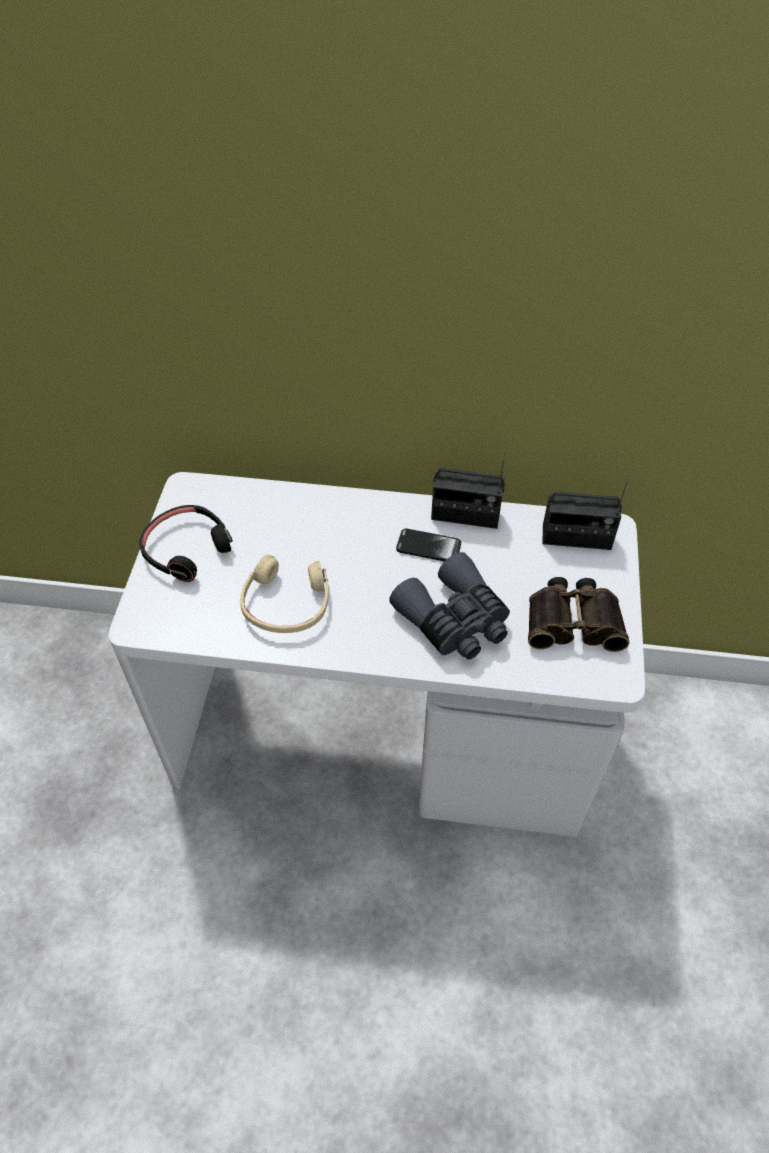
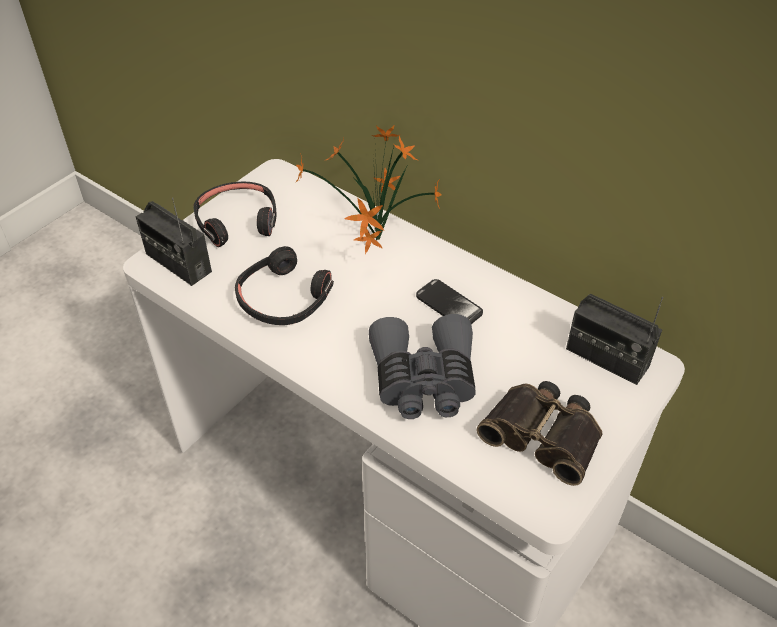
camera: 30 degrees right, 5 degrees down
beige headphones [240,554,329,633] -> black headphones [235,246,334,325]
radio [431,452,505,529] -> radio moved to [136,198,212,286]
none -> potted plant [296,125,442,254]

